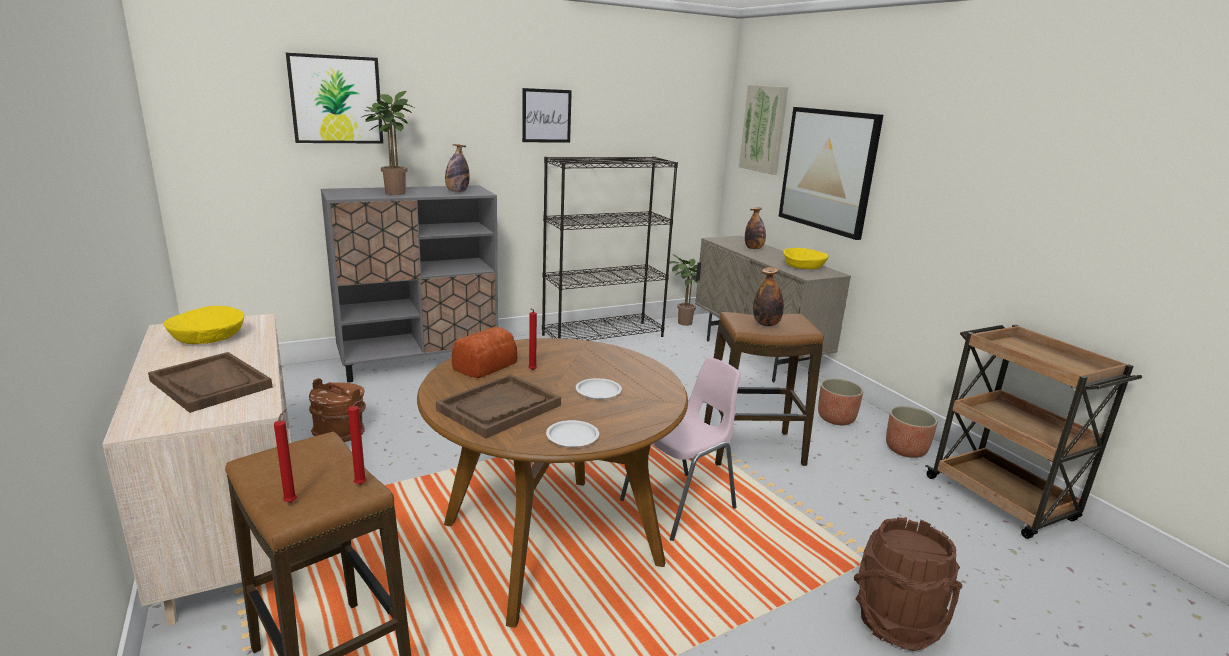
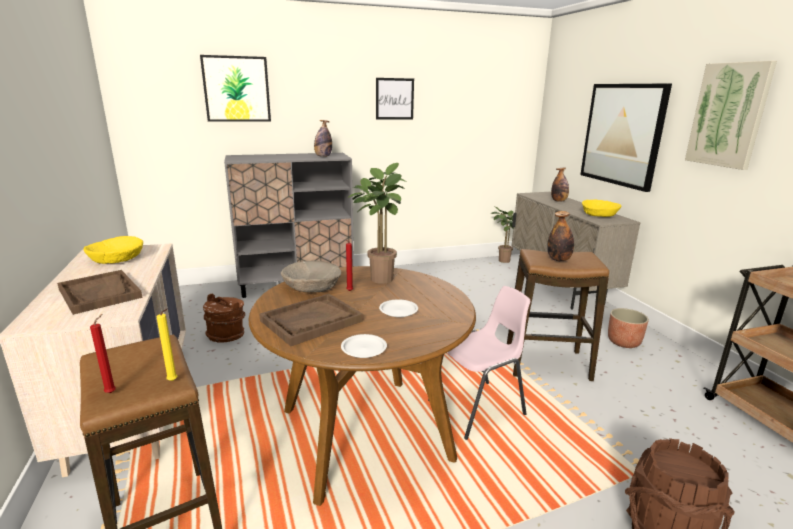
camera: 10 degrees right, 0 degrees up
red candle [348,399,367,485] -> yellow candle [156,309,177,381]
potted plant [360,91,414,195] -> potted plant moved to [348,163,407,284]
bread [452,327,517,378] -> beige bowl [281,261,341,292]
black bookcase [542,156,678,341] -> none
picture [739,85,788,175] -> picture moved to [685,61,777,170]
planter [886,406,938,458] -> none

